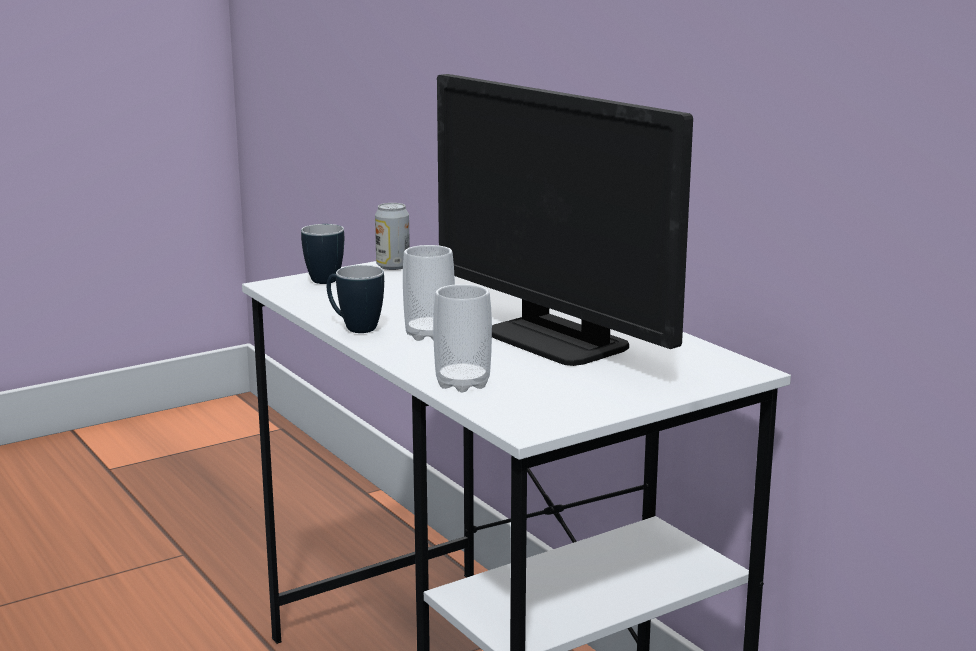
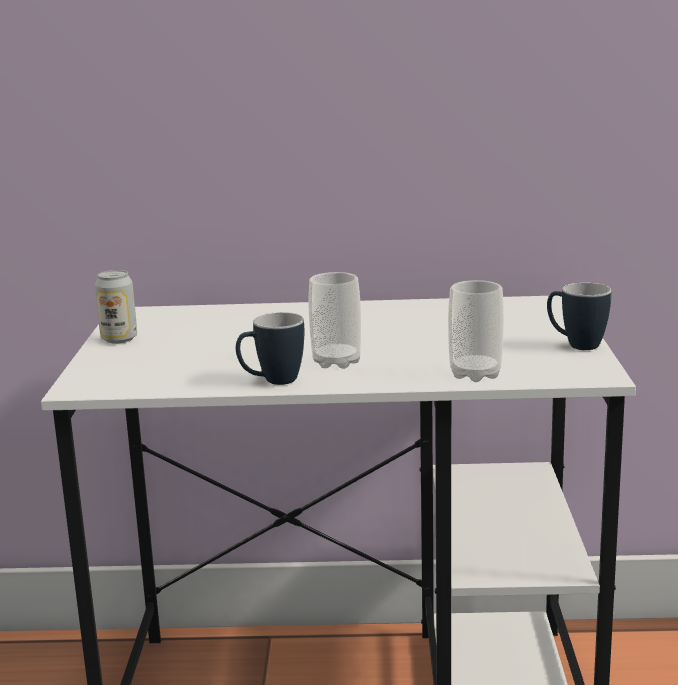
camera: 55 degrees left, 0 degrees up
mug [301,224,344,284] -> mug moved to [547,282,611,350]
monitor [437,74,693,366] -> none

